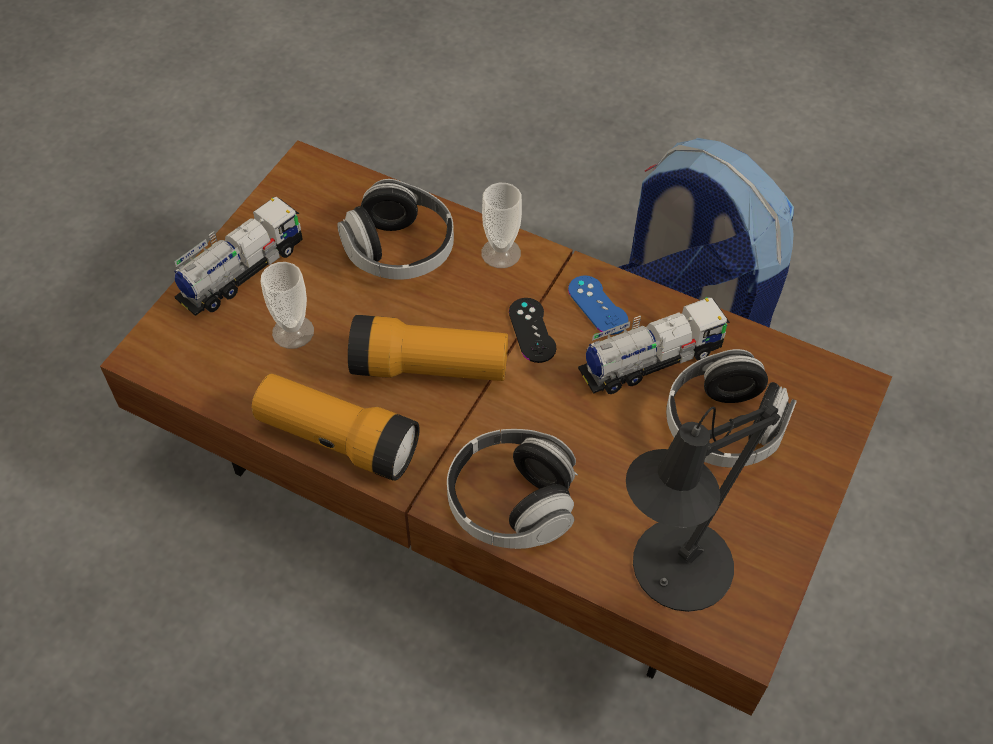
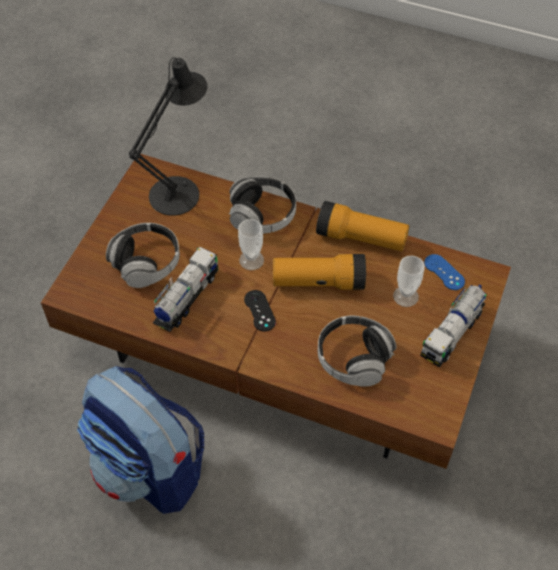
camera: 175 degrees right, 0 degrees up
cup [481,183,522,268] -> cup moved to [238,219,264,270]
blue game controller [568,276,628,335] -> blue game controller moved to [424,254,465,290]
toy truck [578,297,730,394] -> toy truck turned 150 degrees clockwise [153,247,218,332]

